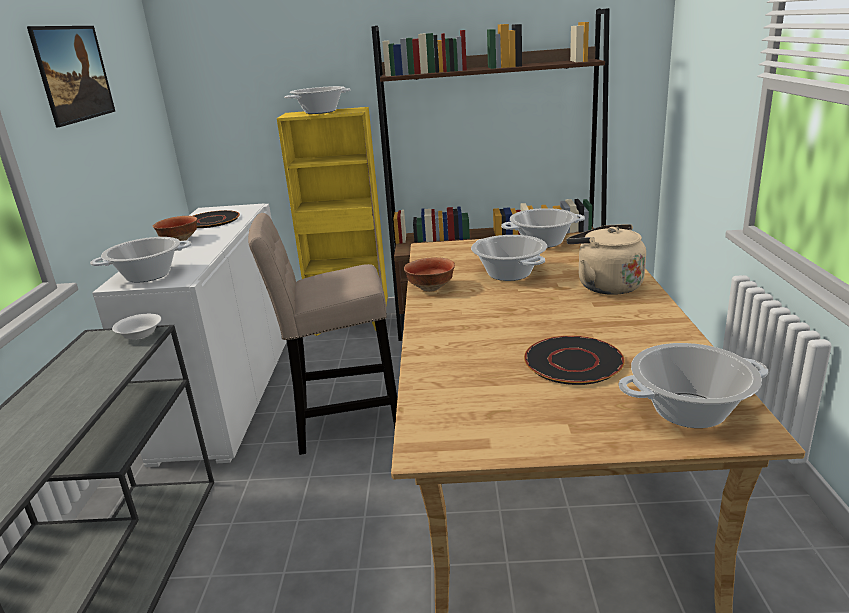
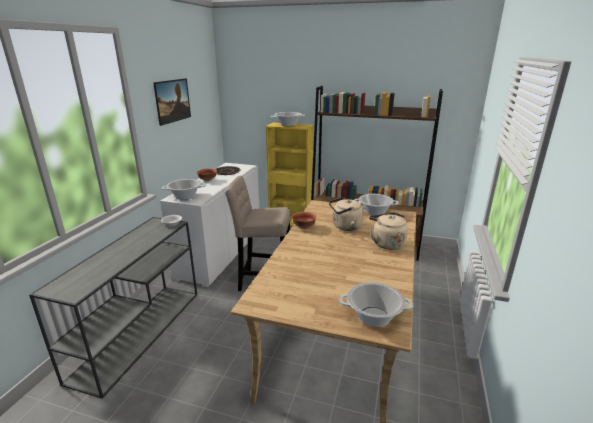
camera: 15 degrees right, 0 degrees up
cooking pot [471,235,547,281] -> beige kettle [329,197,363,231]
black plate [524,336,625,385] -> none

